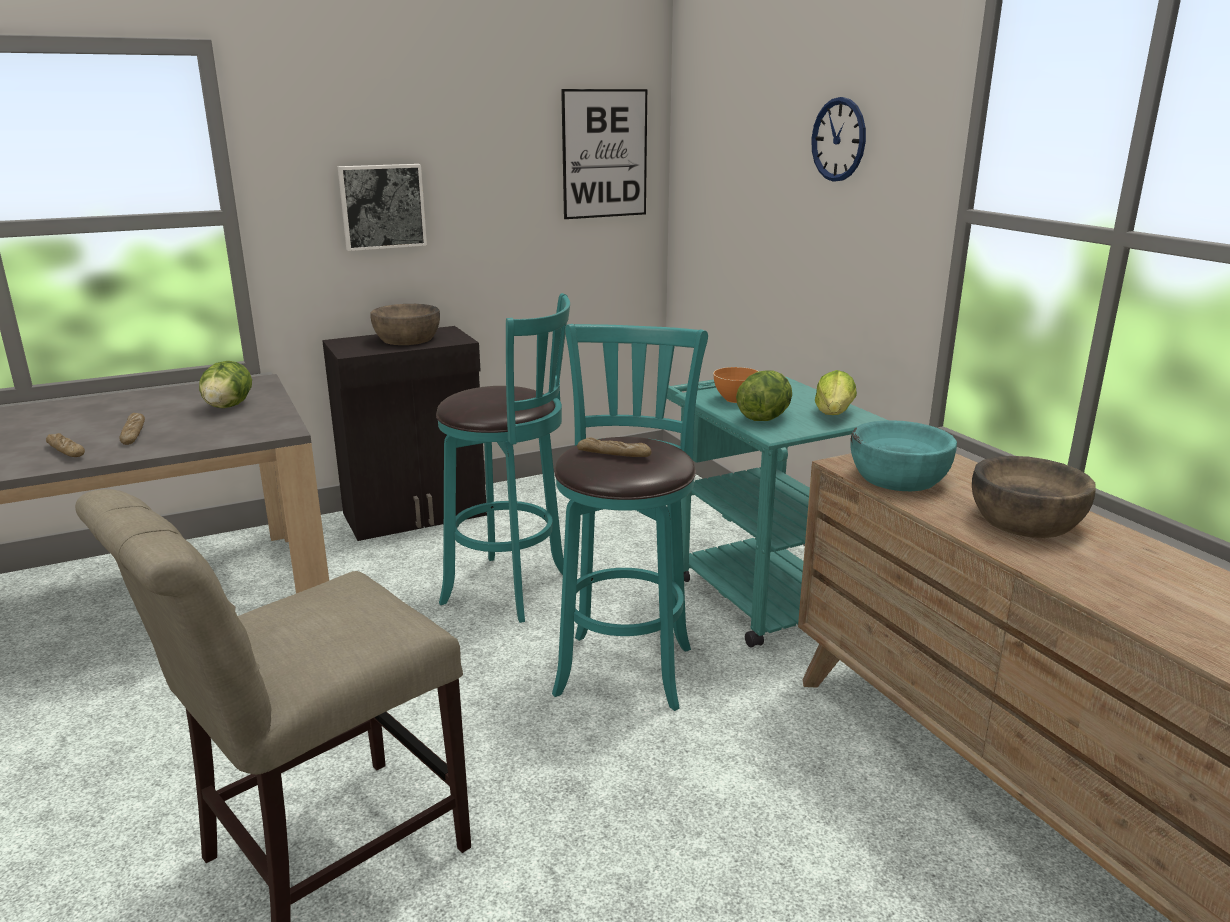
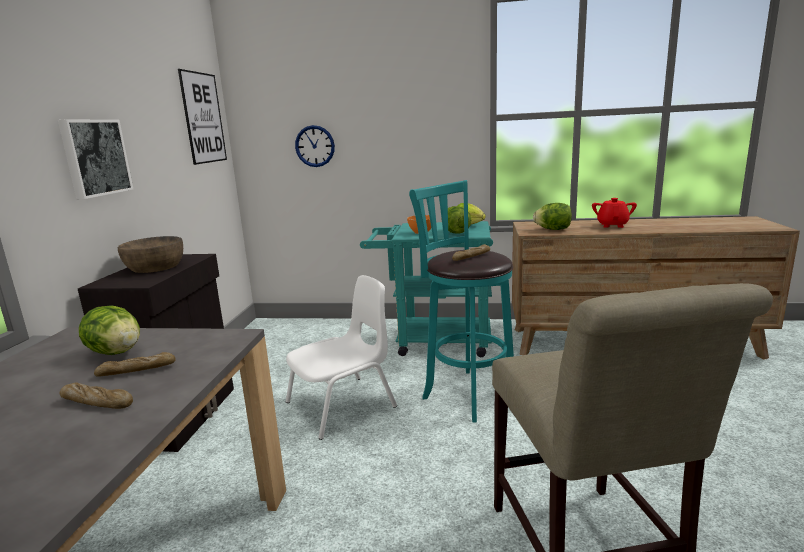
camera: 55 degrees left, 5 degrees down
bread [46,433,85,457] -> bread moved to [94,352,176,377]
turquoise stool [436,293,570,623] -> white chair [286,275,397,440]
wall clock [812,97,866,182] -> wall clock moved to [295,125,335,167]
turquoise bowl [850,420,957,491] -> lettuce [533,203,572,230]
brown bowl [972,456,1096,538] -> red teapot [592,198,637,228]

